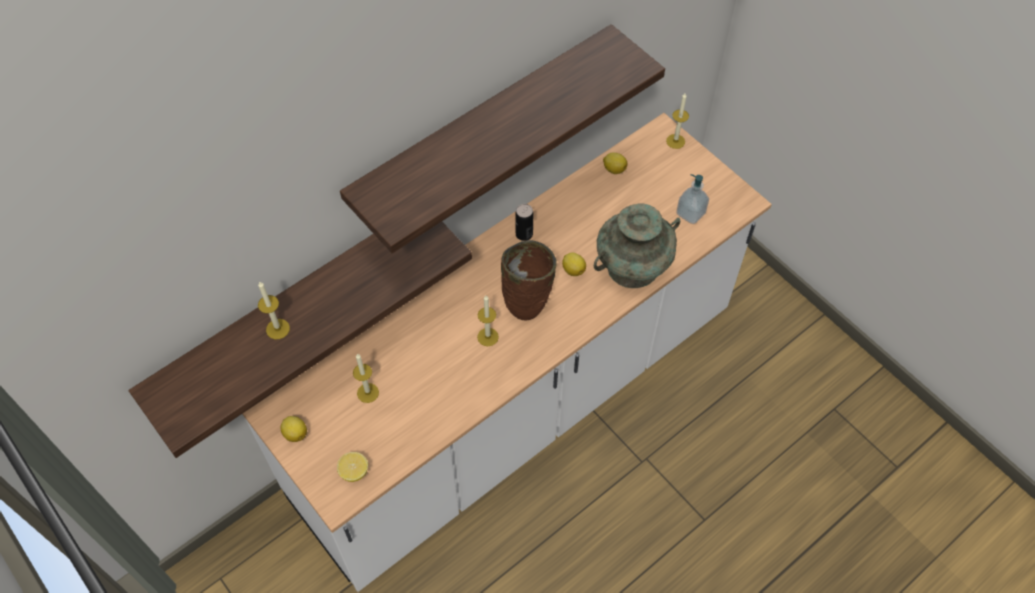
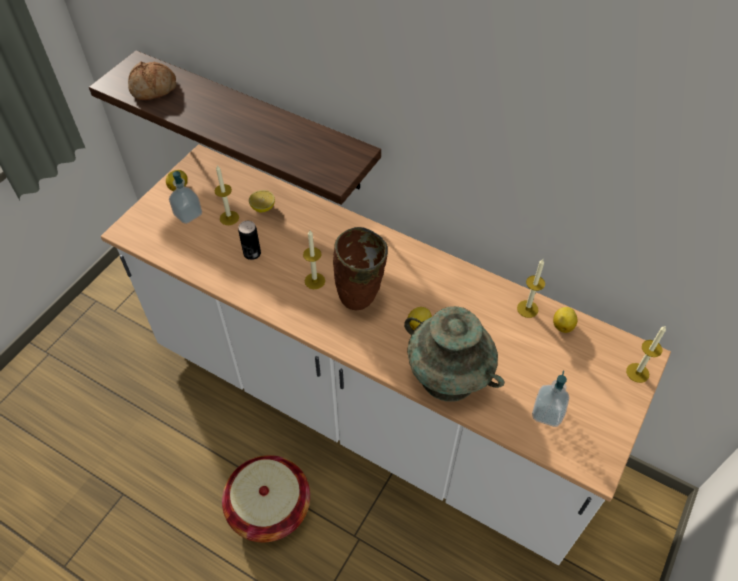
camera: 70 degrees right, 5 degrees down
candle [258,281,290,339] -> candle moved to [517,259,545,318]
lemon [337,452,368,482] -> lemon moved to [249,190,275,213]
shelf [340,24,665,253] -> none
can [516,204,533,241] -> can moved to [238,221,261,260]
none -> bread [128,61,176,100]
none -> soap dispenser [169,171,202,224]
none -> basket [222,455,310,542]

